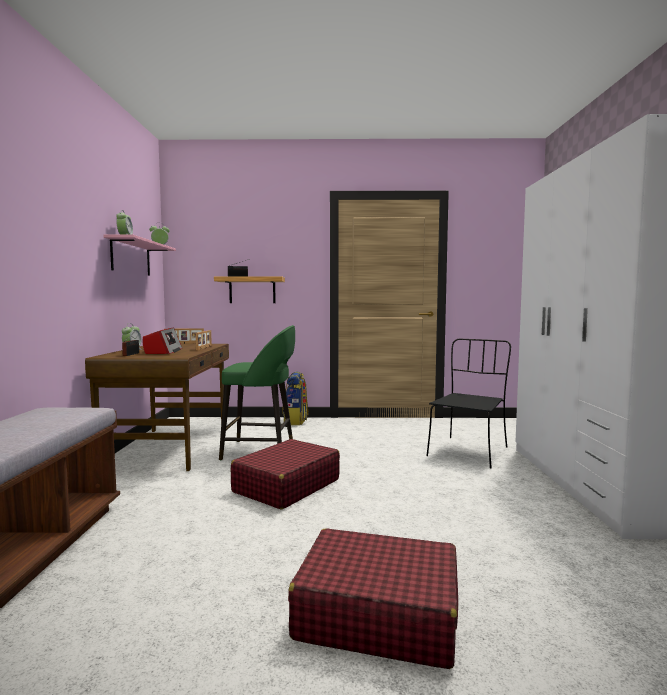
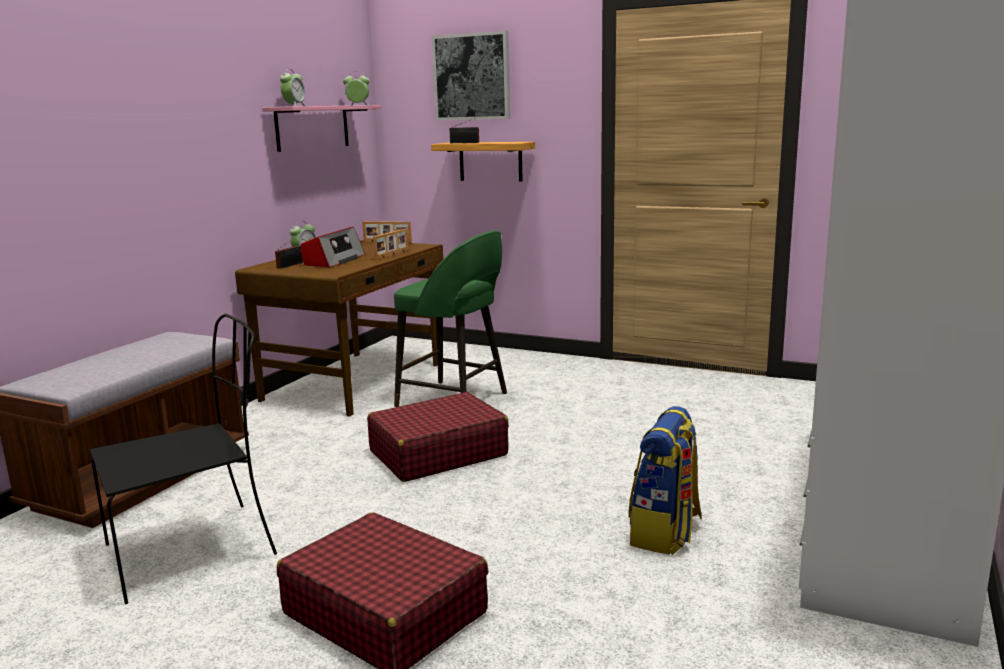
camera: 25 degrees right, 10 degrees up
backpack [282,371,309,425] -> backpack moved to [628,406,702,555]
black chair [426,339,511,468] -> black chair moved to [90,314,277,604]
none -> picture [432,30,510,120]

